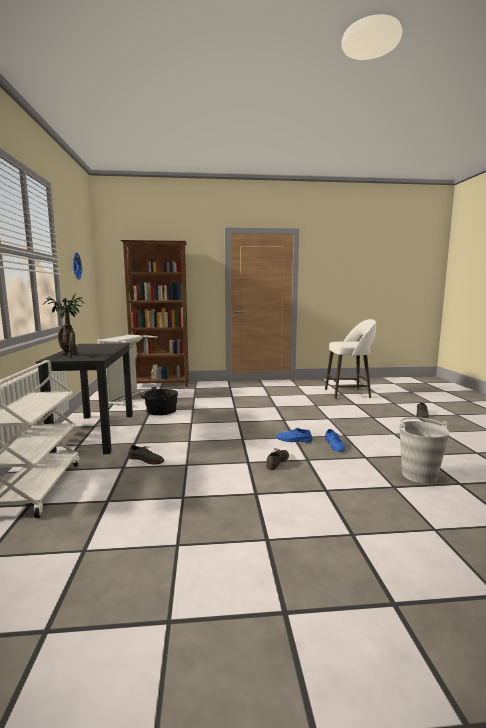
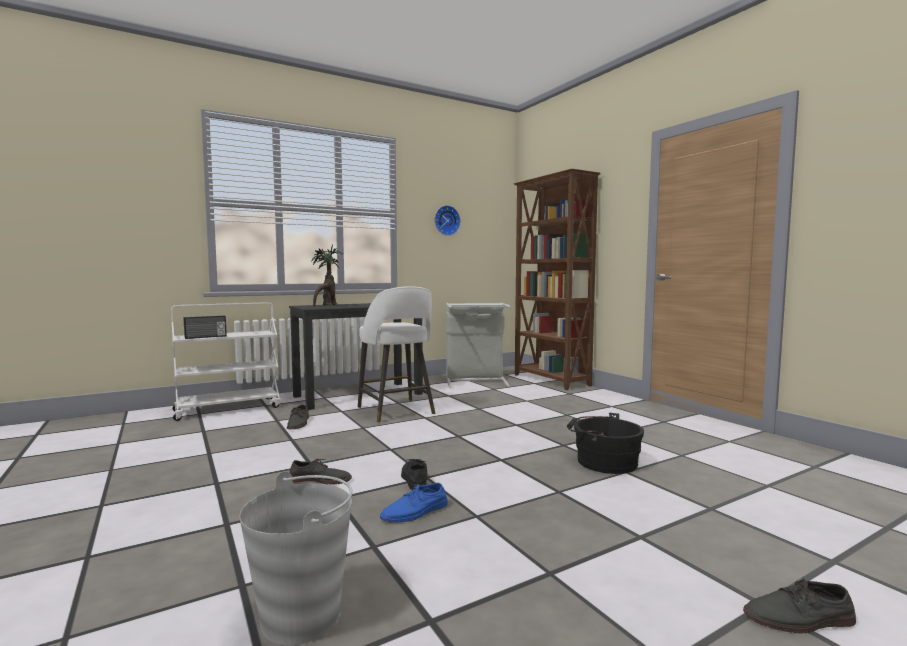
camera: 65 degrees right, 5 degrees down
black bucket [140,387,178,415] -> black bucket moved to [567,413,644,474]
blue shoe [276,428,313,443] -> black shoe [401,459,428,491]
white stool [325,319,376,399] -> white stool moved to [358,286,435,423]
none -> radio [183,315,227,339]

